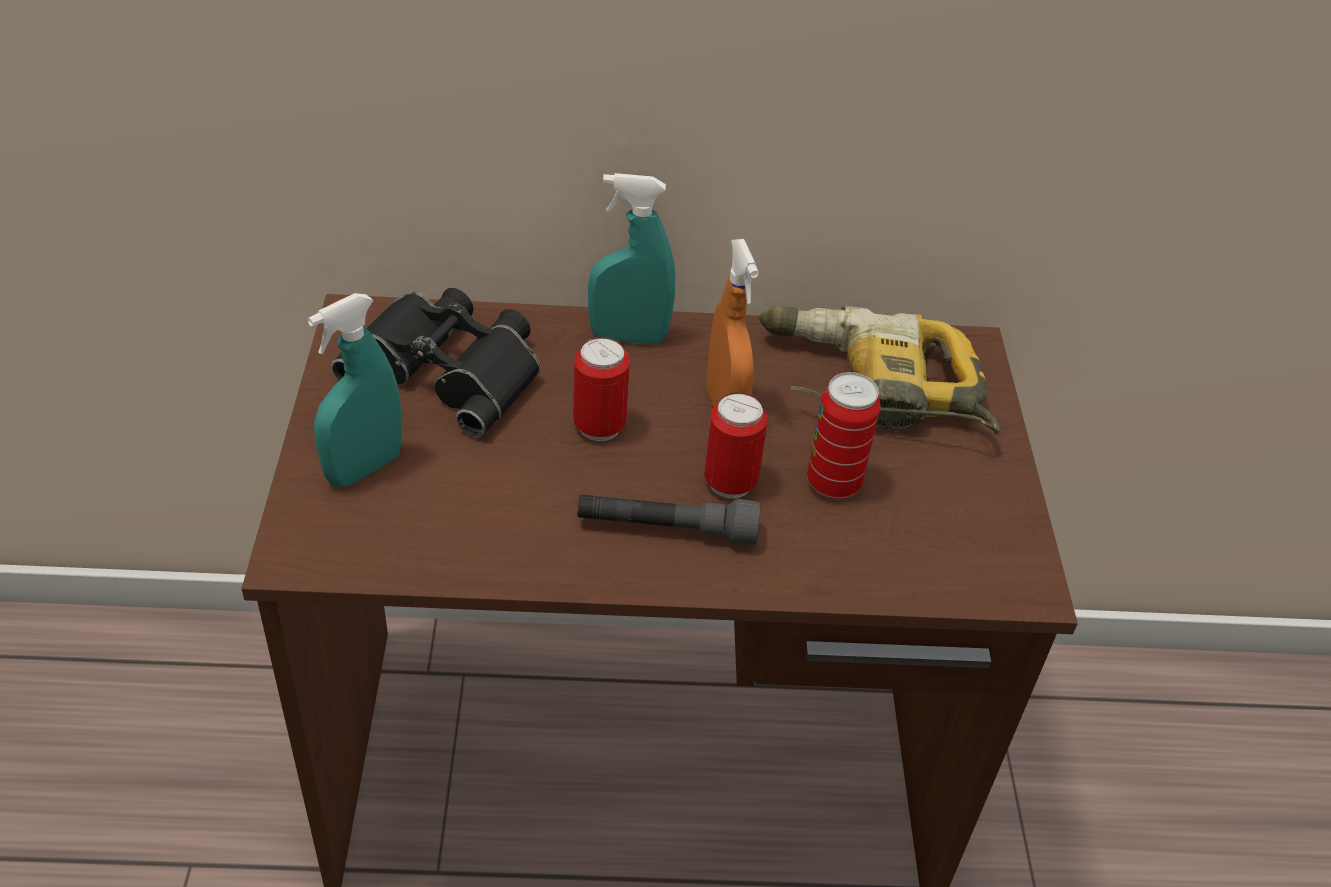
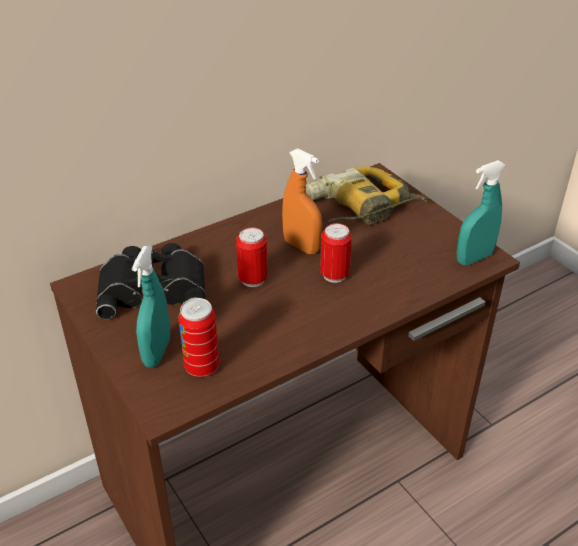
camera: 30 degrees left, 5 degrees down
grey flashlight [577,495,760,545] -> none
turquoise spray bottle [588,173,675,344] -> turquoise spray bottle moved to [456,160,506,265]
can [807,372,880,499] -> can moved to [178,298,219,377]

